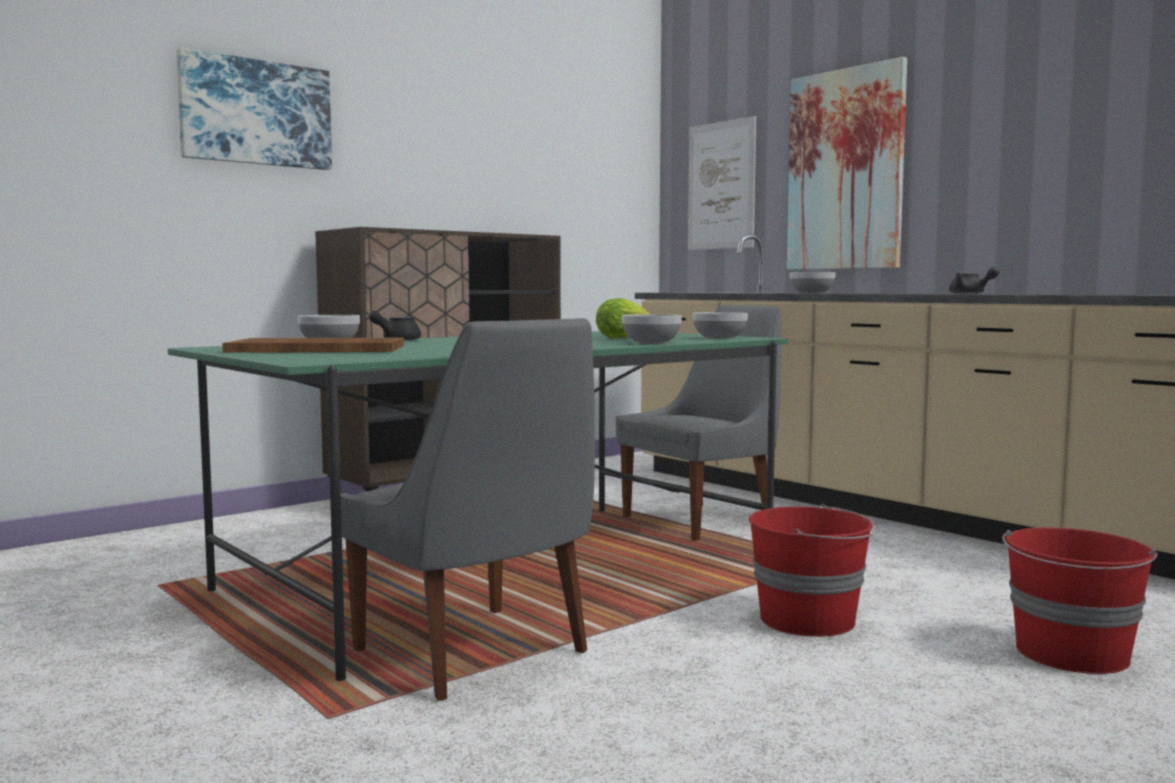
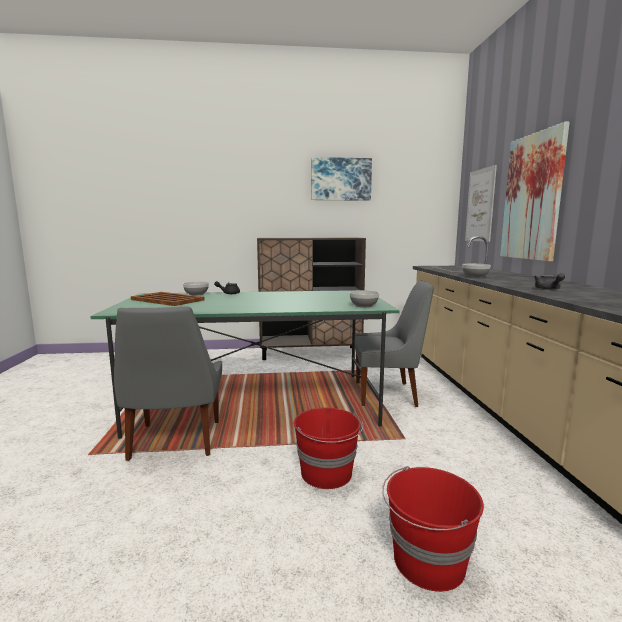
camera: 35 degrees right, 5 degrees up
picture [176,47,332,170] -> picture moved to [311,157,372,201]
lettuce [596,299,650,339] -> none
bowl [622,314,682,344] -> none

